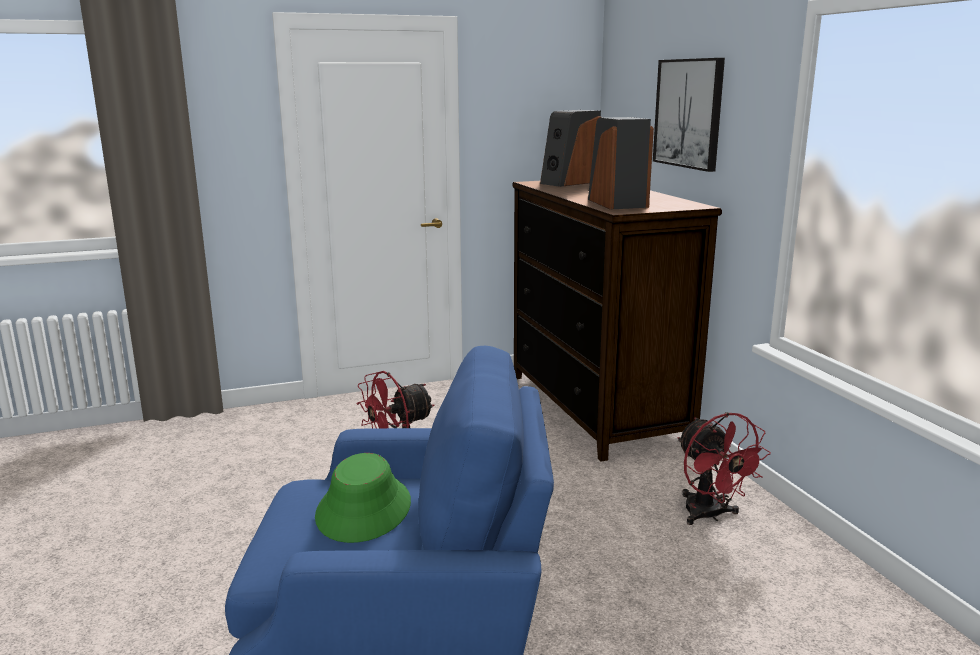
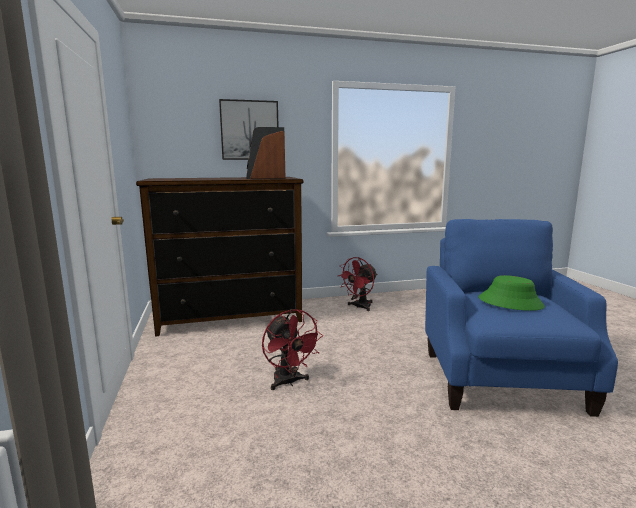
camera: 85 degrees left, 5 degrees down
speaker [540,110,602,187] -> none
red fan [678,412,771,525] -> red fan turned 150 degrees clockwise [338,257,377,311]

